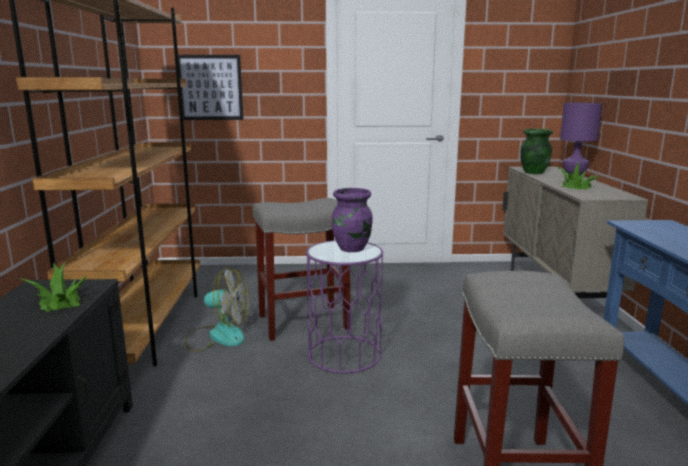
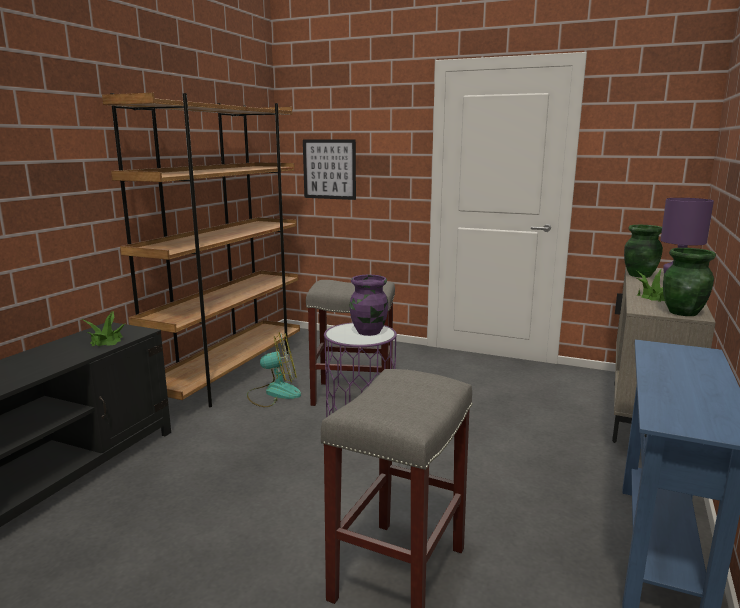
camera: 25 degrees right, 0 degrees up
fan [185,267,249,352] -> fan turned 45 degrees counterclockwise [247,332,301,407]
none -> green vase [663,248,716,316]

